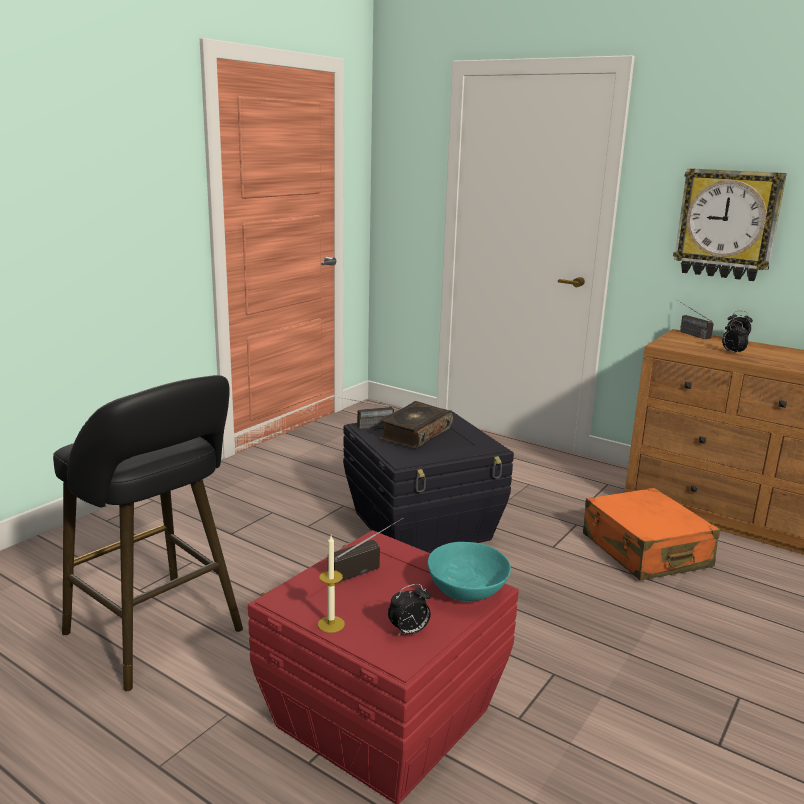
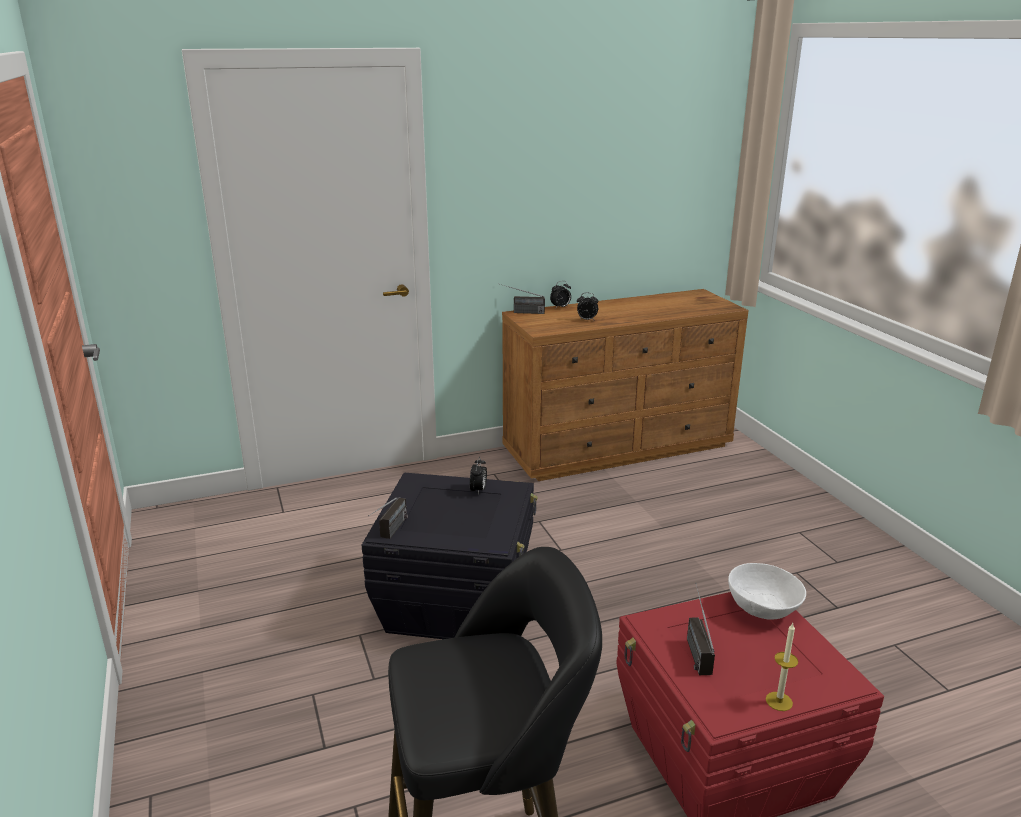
camera: 55 degrees left, 5 degrees up
book [379,401,453,449] -> none
alarm clock [388,584,431,636] -> alarm clock moved to [470,457,487,495]
turquoise bowl [427,542,511,601] -> white bowl [728,563,806,620]
orange suitcase [583,488,720,580] -> none
wall clock [673,168,787,281] -> none

